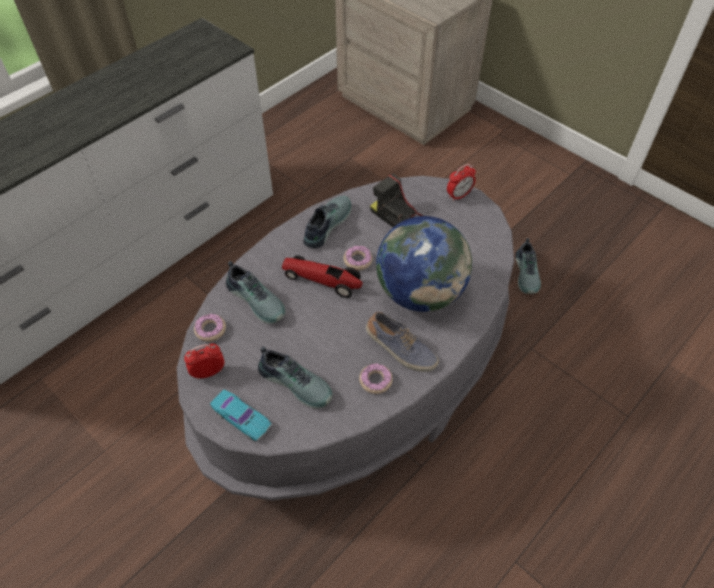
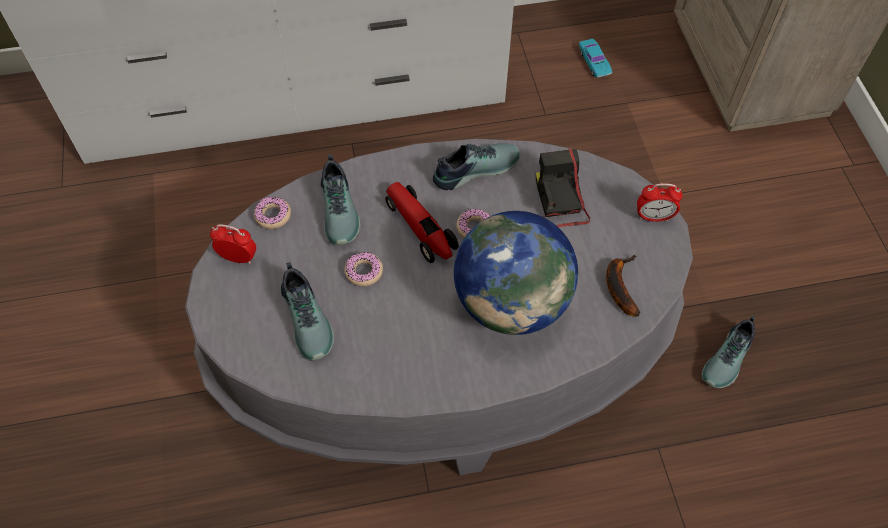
camera: 35 degrees right, 5 degrees up
turquoise toy car [210,390,272,441] -> turquoise toy car moved to [579,39,613,78]
donut [359,363,393,394] -> donut moved to [345,252,383,287]
shoe [366,312,439,372] -> none
none -> banana [606,255,640,317]

